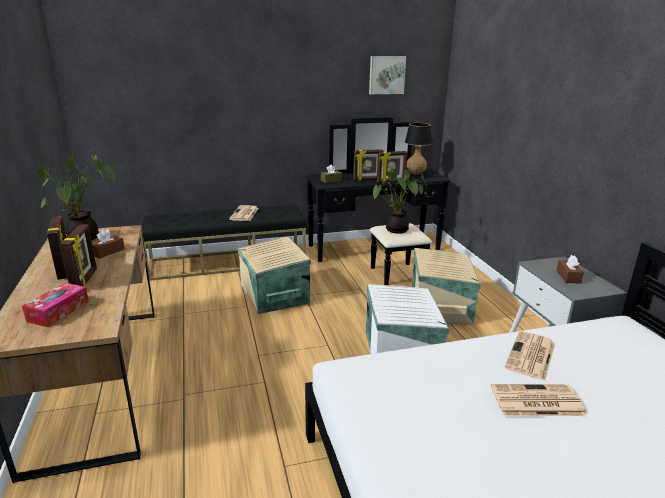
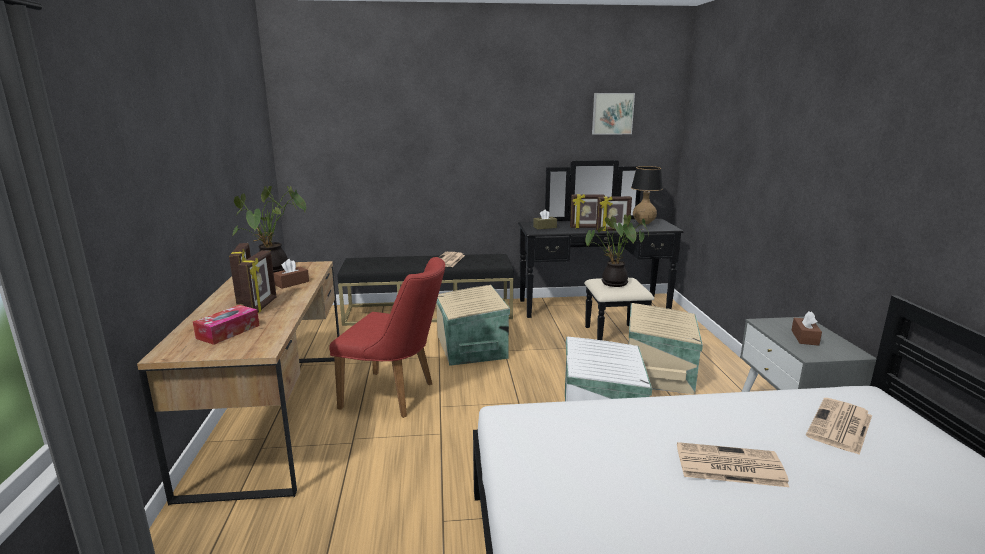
camera: 10 degrees right, 5 degrees down
newspaper [505,331,555,381] -> newspaper moved to [806,398,872,455]
none -> red chair [329,257,445,418]

